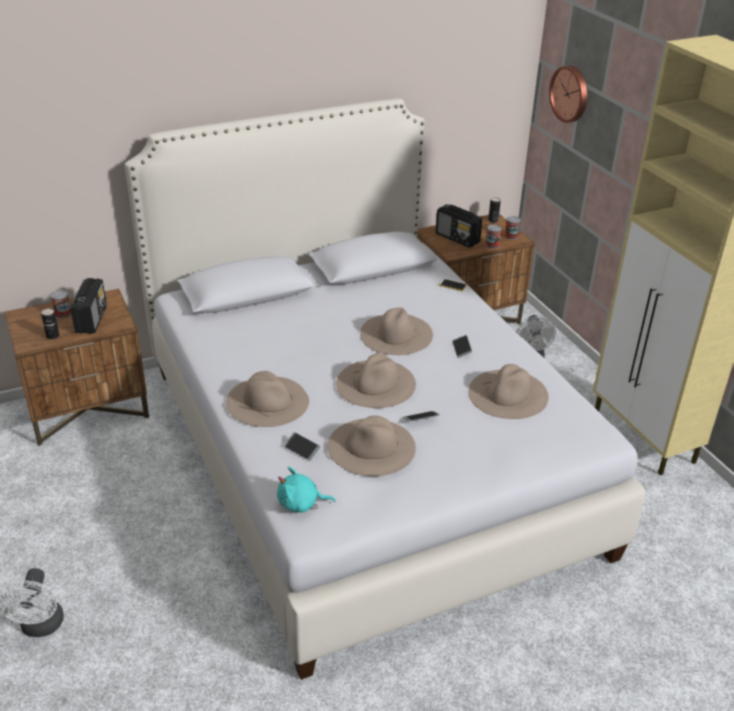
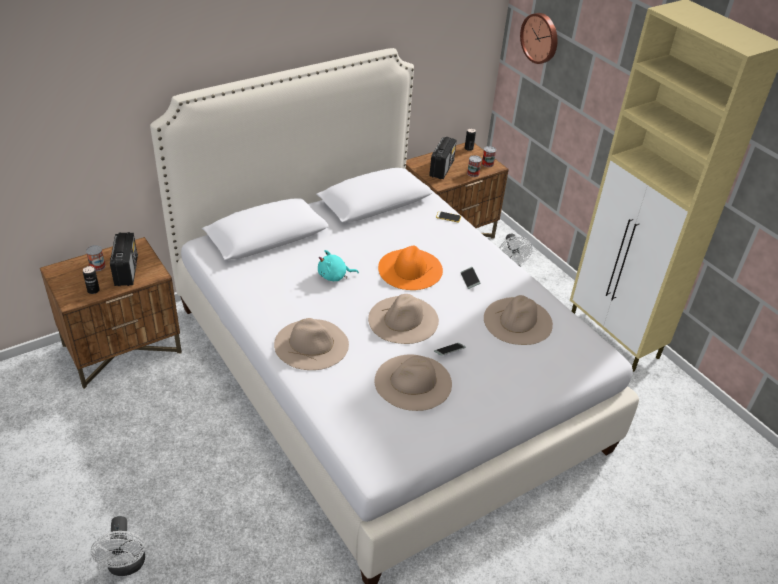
camera: 10 degrees left, 5 degrees up
turquoise plush toy [277,467,336,513] -> turquoise plush toy moved to [318,250,359,281]
phone [284,432,320,461] -> none
beige hat [360,307,433,355] -> orange hat [378,246,443,290]
radio [436,204,483,248] -> radio turned 105 degrees counterclockwise [429,137,457,179]

